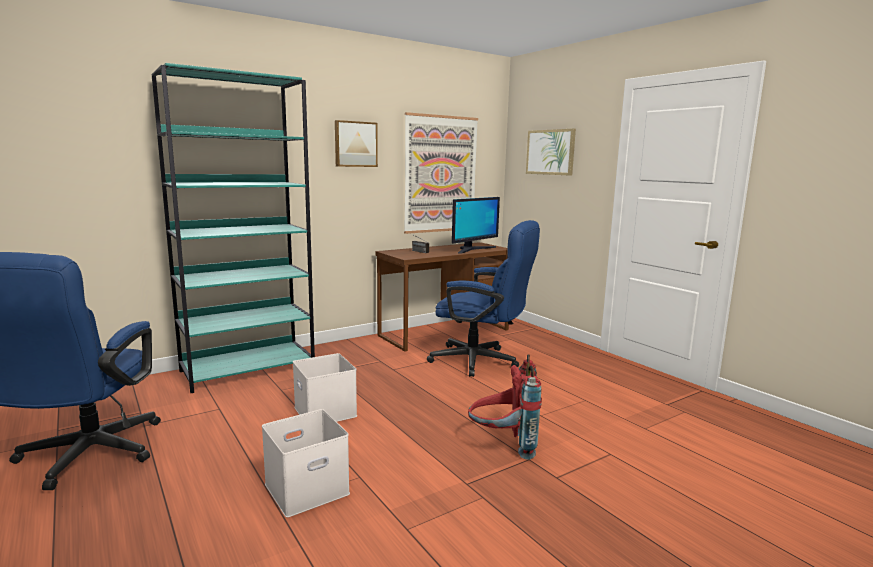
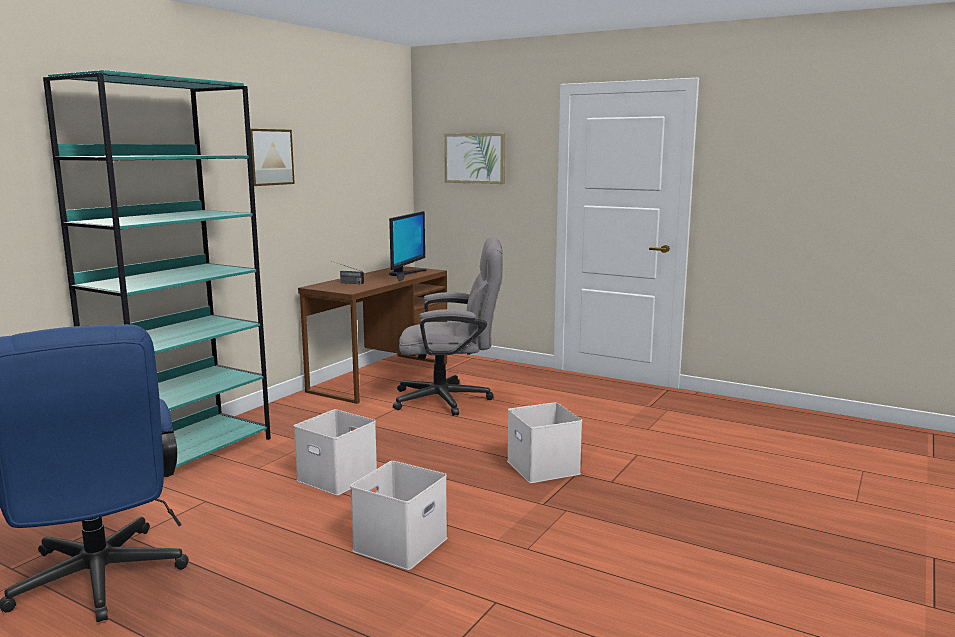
camera: 25 degrees left, 0 degrees up
picture [404,112,478,234] -> none
blue office chair [427,220,540,377] -> grey office chair [393,237,503,416]
red backpack [468,354,542,460] -> white storage box [507,402,582,483]

